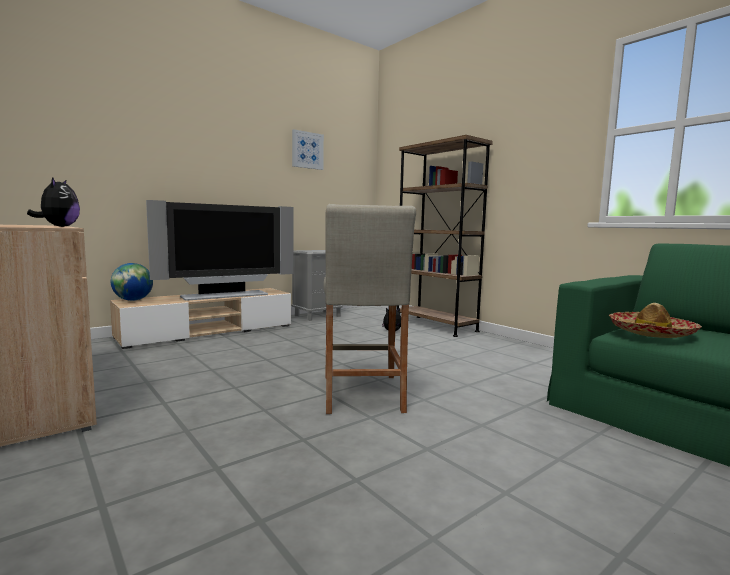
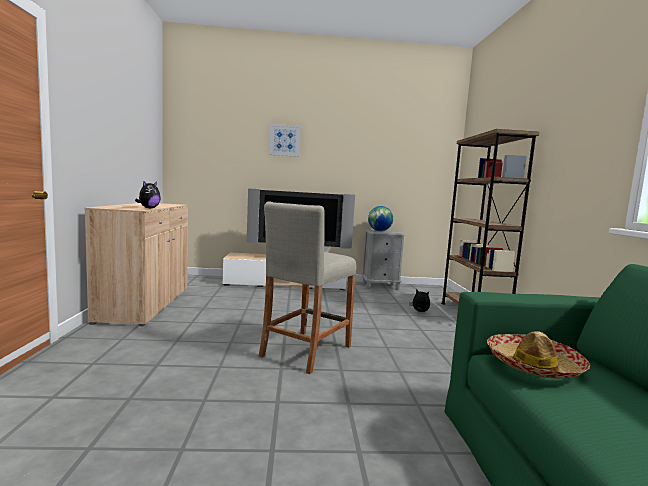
camera: 35 degrees right, 0 degrees up
globe [111,263,153,301] -> globe moved to [368,206,393,231]
picture [292,129,324,170] -> picture moved to [269,124,301,157]

